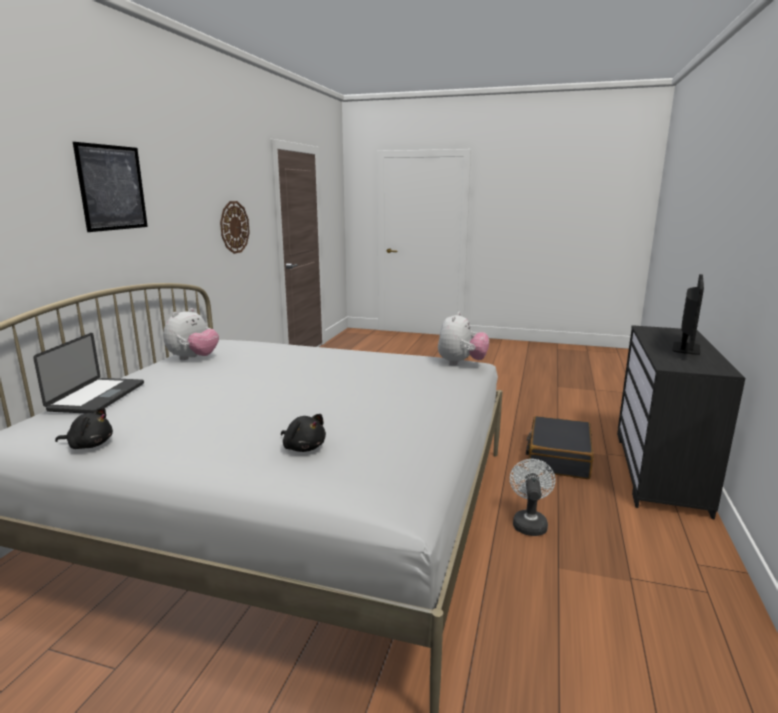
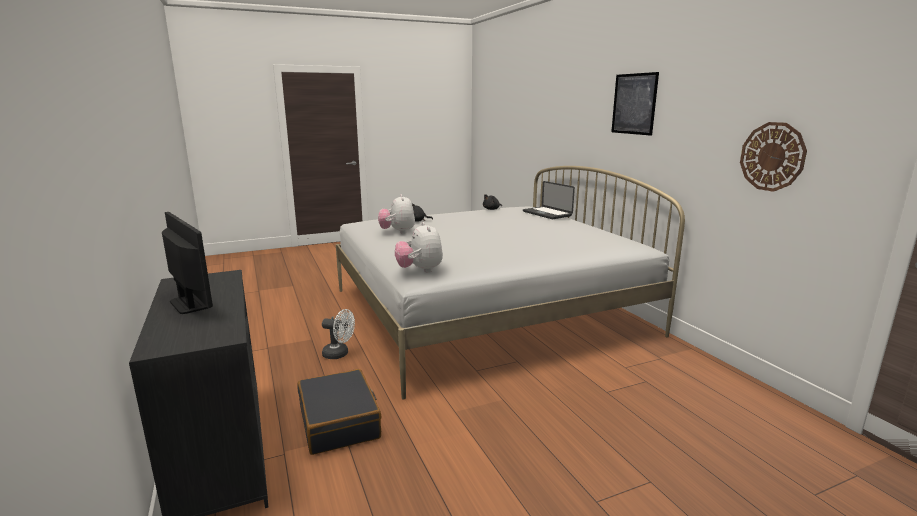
camera: 140 degrees right, 0 degrees up
plush toy [163,308,219,360] -> plush toy moved to [378,194,415,234]
white fan [510,459,555,536] -> white fan turned 45 degrees counterclockwise [322,309,355,359]
monitor [672,274,704,355] -> monitor turned 150 degrees clockwise [162,212,213,314]

